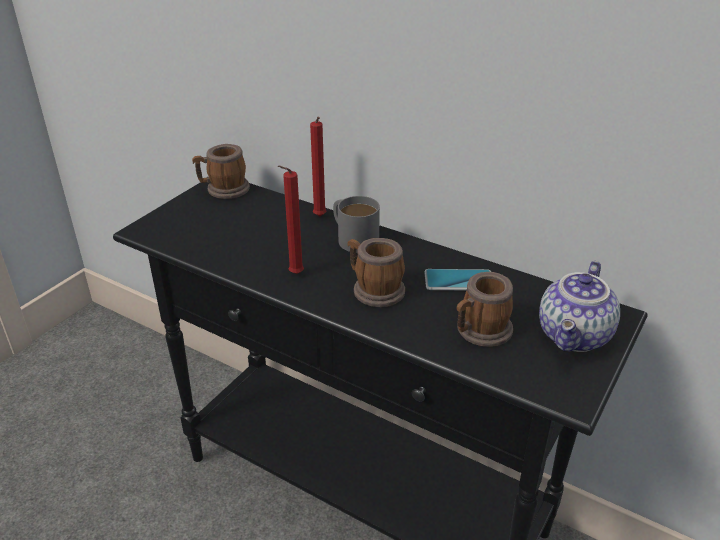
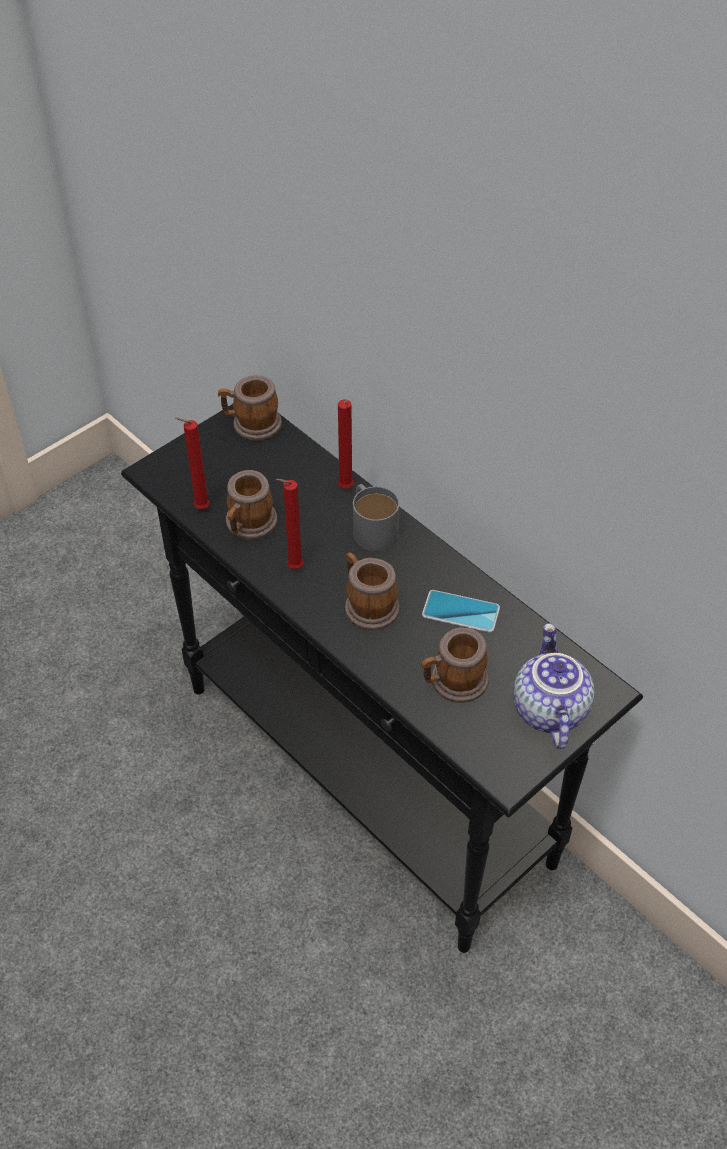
camera: 15 degrees right, 15 degrees up
teapot [539,261,620,352] -> teapot turned 135 degrees clockwise [513,623,594,749]
none -> red candle [175,417,210,509]
none -> mug [226,470,277,540]

